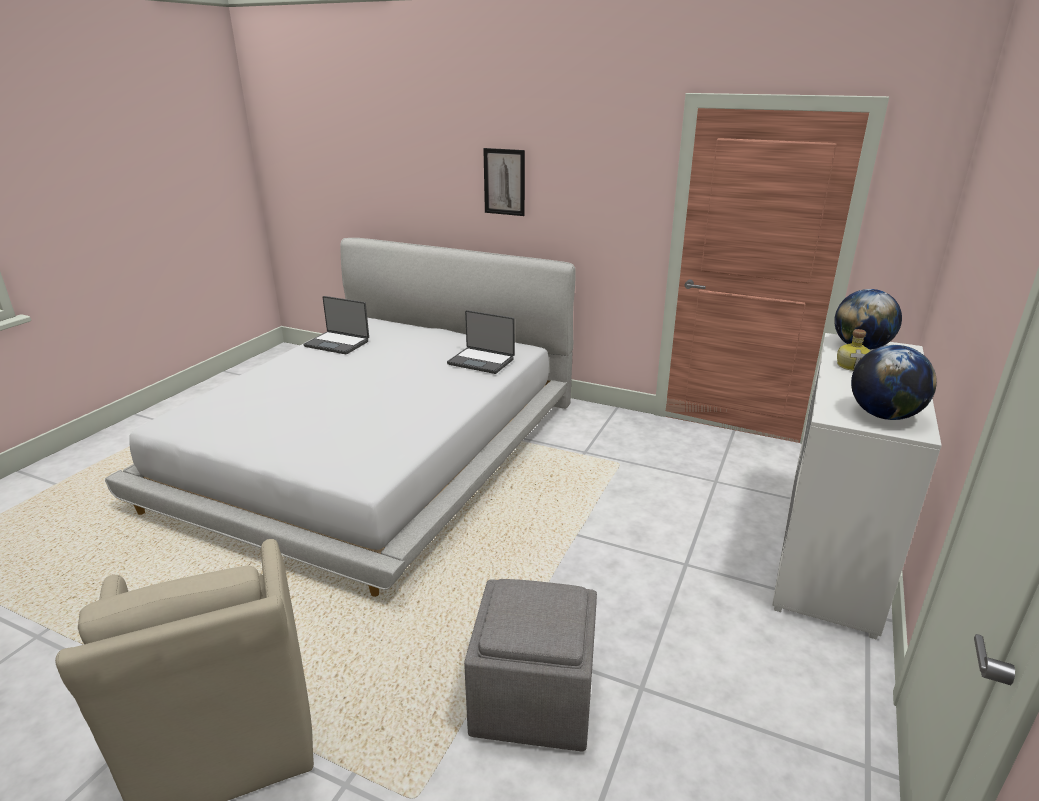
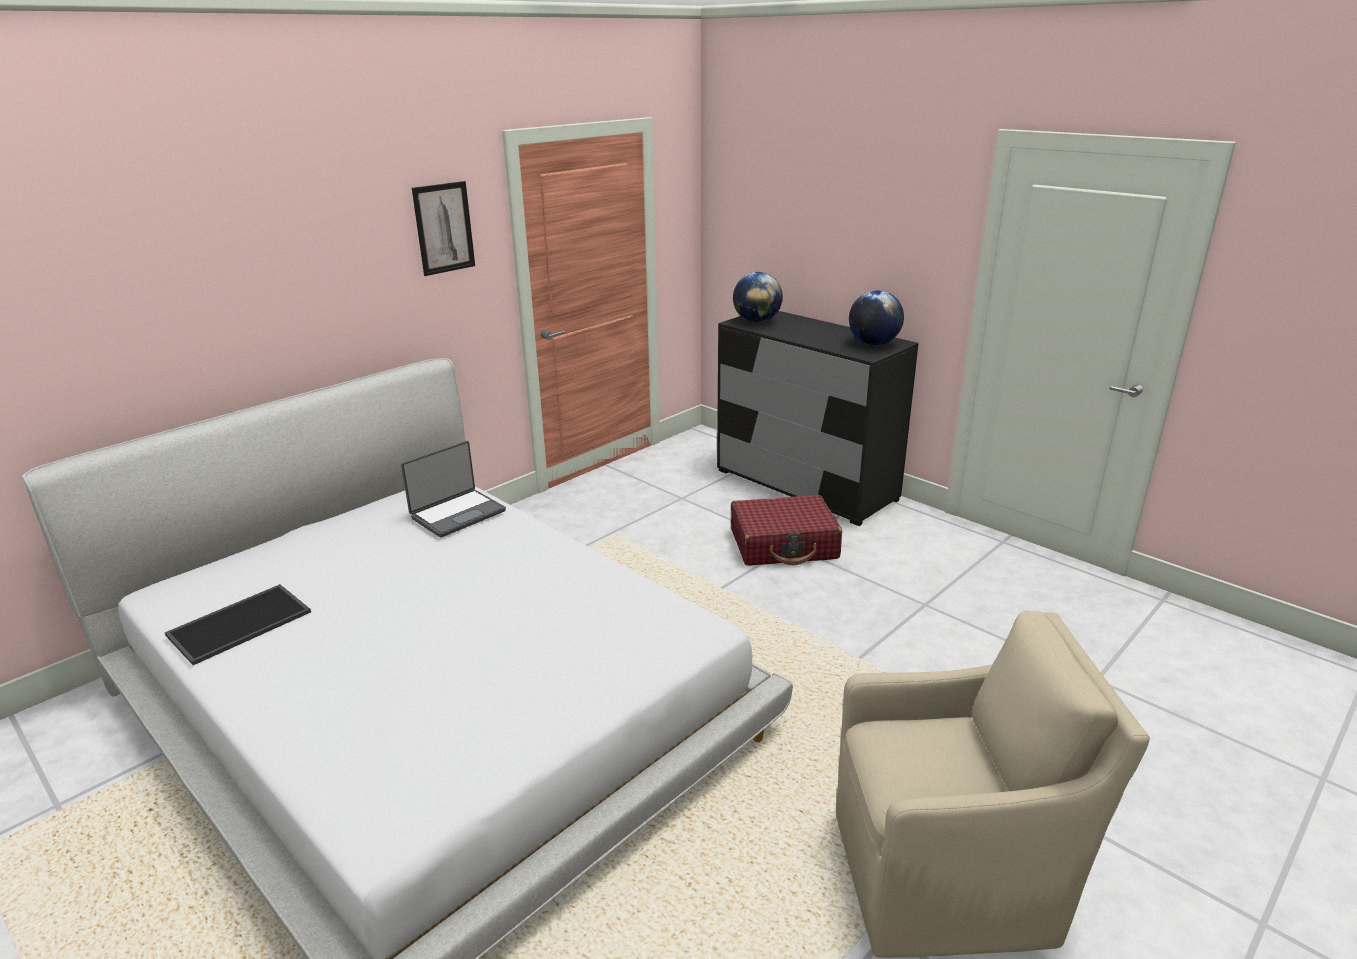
camera: 70 degrees left, 0 degrees up
laptop [303,296,369,354] -> tray [165,584,311,665]
grey ottoman [464,579,597,751] -> none
picture [483,148,525,216] -> picture moved to [412,181,475,276]
white dresser [772,333,942,640] -> black dresser [717,311,919,526]
bottle [837,329,870,371] -> none
none -> red suitcase [731,495,842,566]

